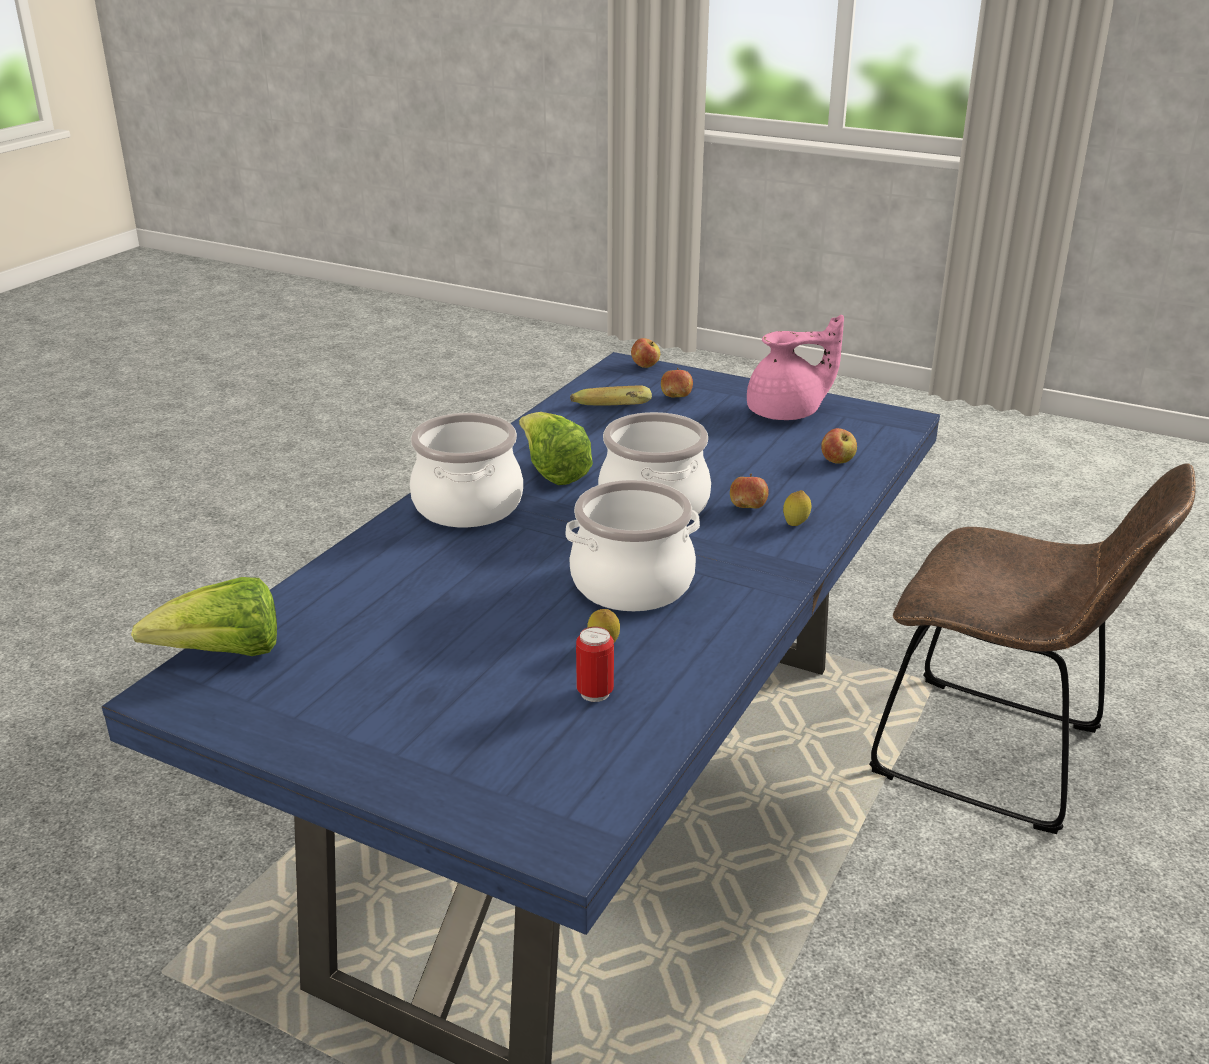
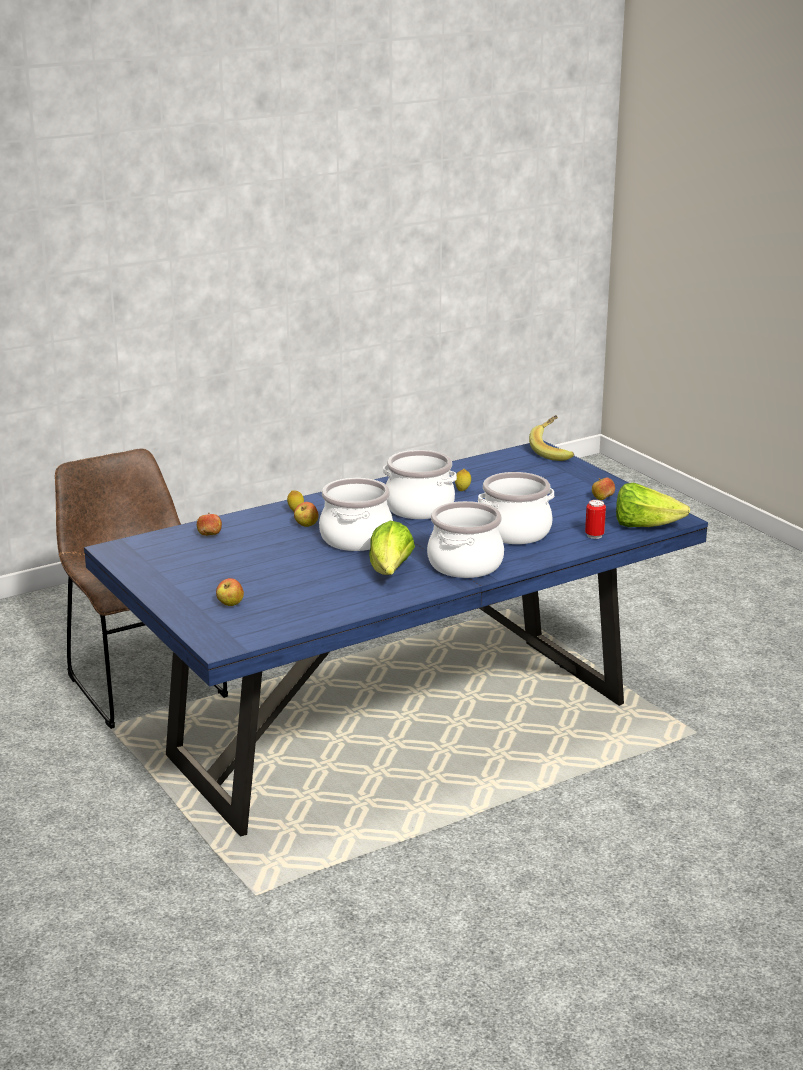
camera: 150 degrees left, 5 degrees down
banana [570,385,652,405] -> banana moved to [529,415,574,461]
can [576,627,614,702] -> can moved to [585,500,606,539]
apple [631,338,660,368] -> apple moved to [592,478,615,500]
pink teapot [747,314,844,420] -> none
none -> cooking pot [478,472,554,544]

